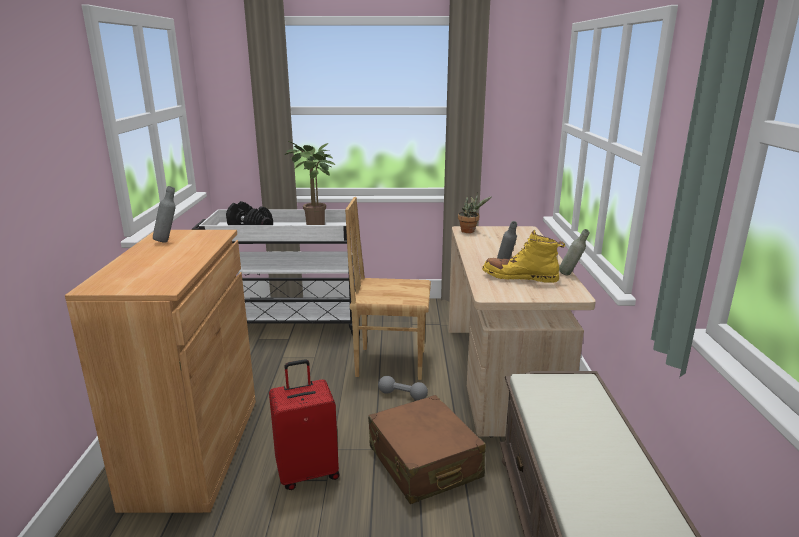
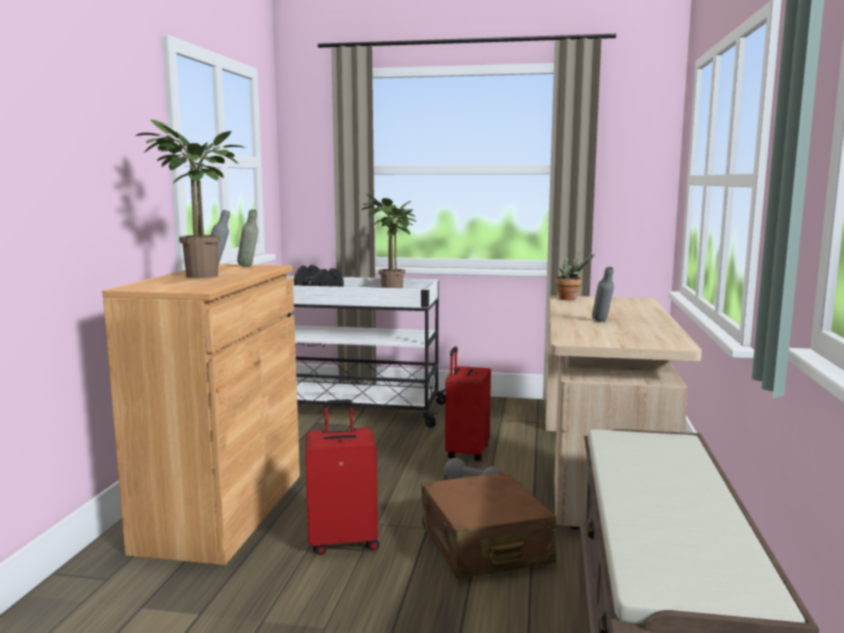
camera: 10 degrees right, 10 degrees down
brown chair [345,197,431,380] -> red suitcase [445,346,491,461]
yellow boot [482,229,565,283] -> none
grey bottle [559,229,589,276] -> grey bottle moved to [237,209,258,267]
none -> potted plant [135,120,246,278]

